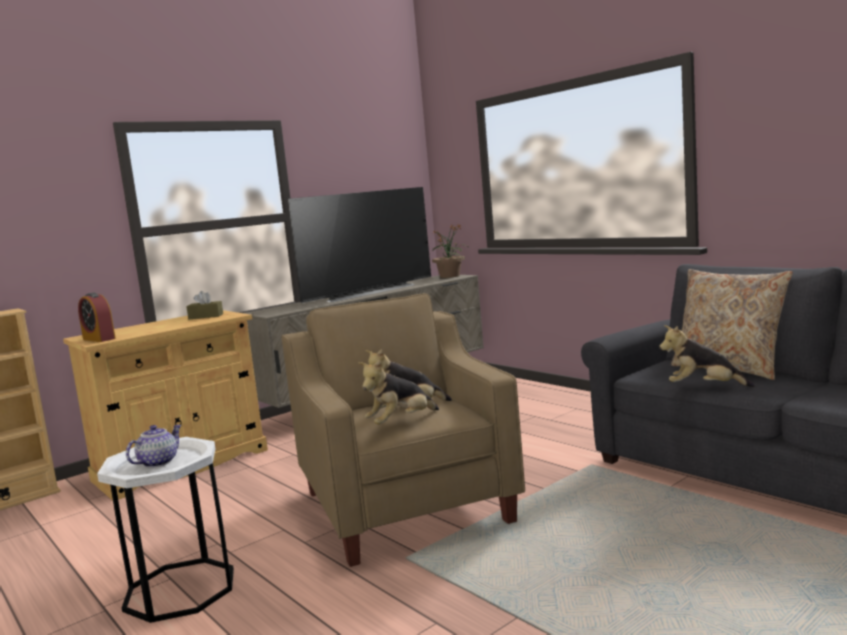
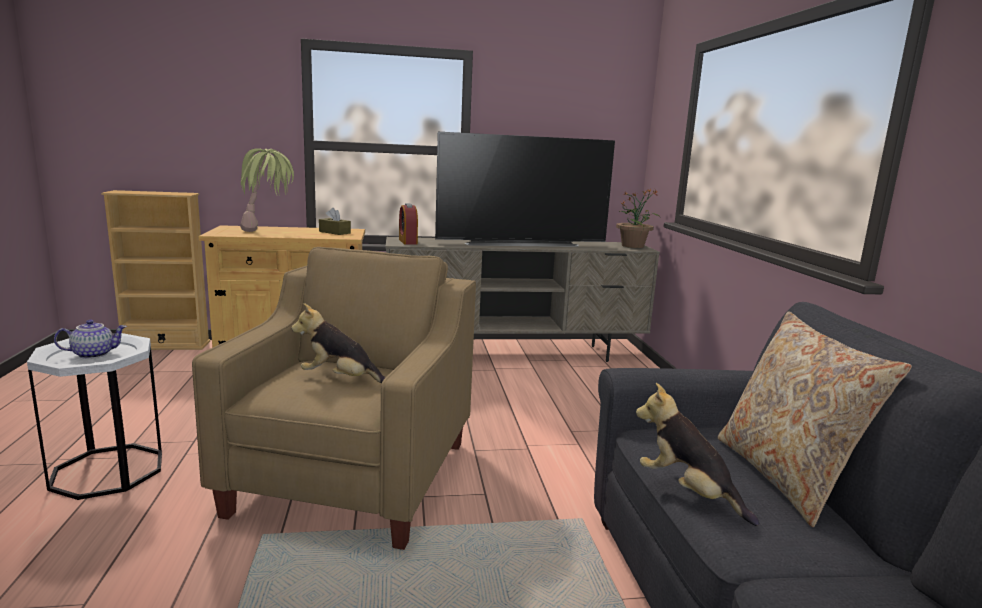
camera: 30 degrees right, 5 degrees up
alarm clock [78,292,116,342] -> alarm clock moved to [399,203,418,245]
plush toy [359,360,439,425] -> none
none -> potted plant [240,148,294,232]

